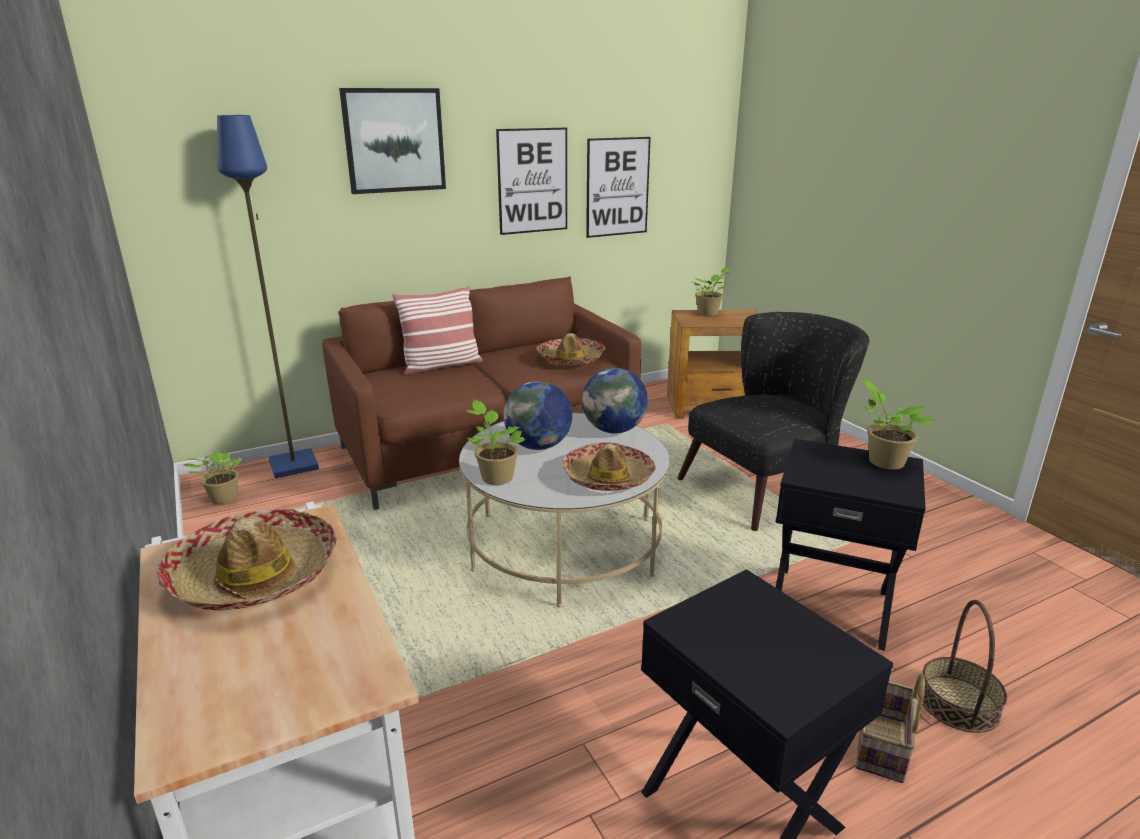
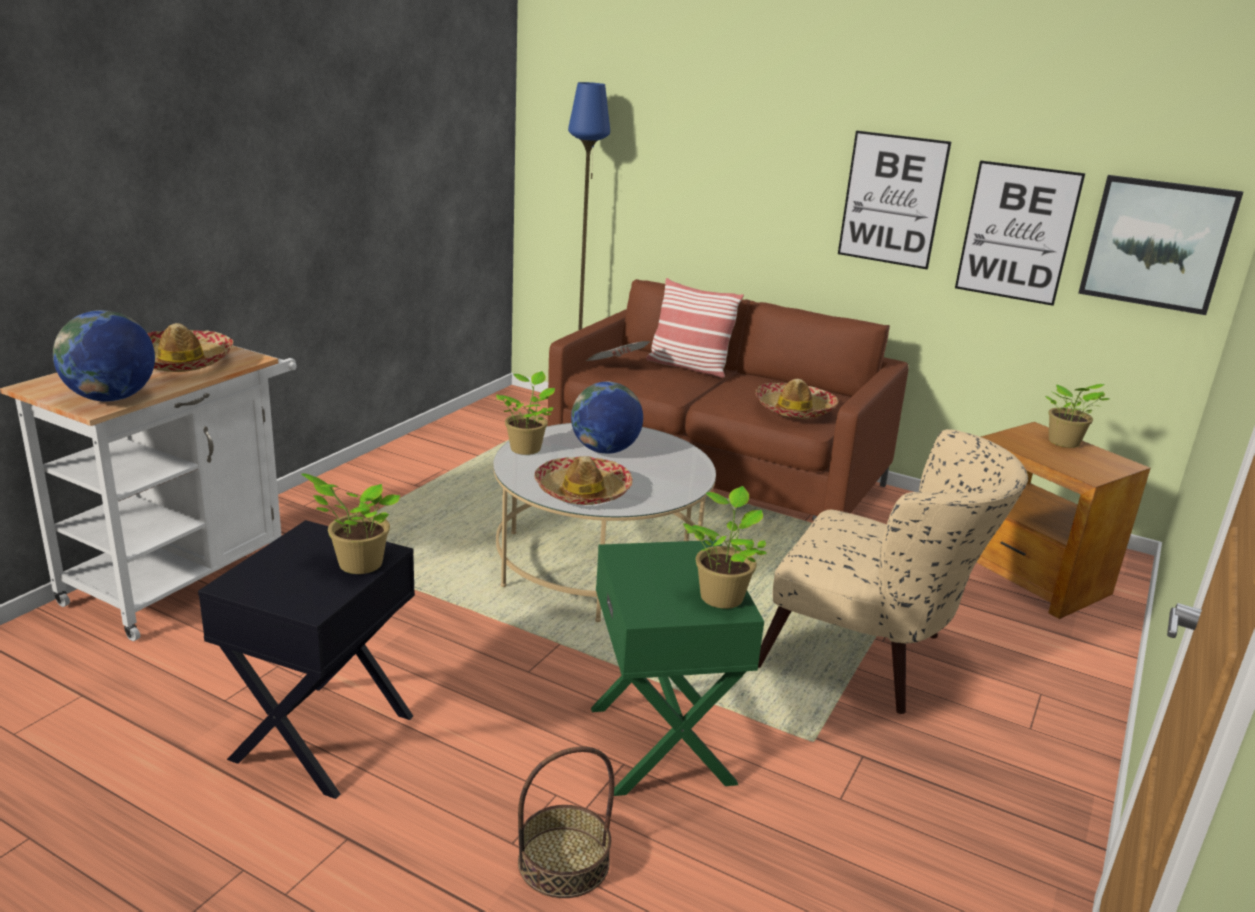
camera: 55 degrees right, 0 degrees up
potted plant [184,451,242,504] -> potted plant moved to [302,473,400,574]
picture [339,88,446,194] -> picture moved to [1078,175,1243,315]
globe [582,368,648,433] -> globe moved to [53,310,155,402]
black armchair [678,312,870,531] -> beige armchair [758,429,1028,714]
black side table [775,439,926,651] -> green side table [591,540,764,796]
basket [856,674,925,783] -> none
none -> newspaper [586,341,650,361]

